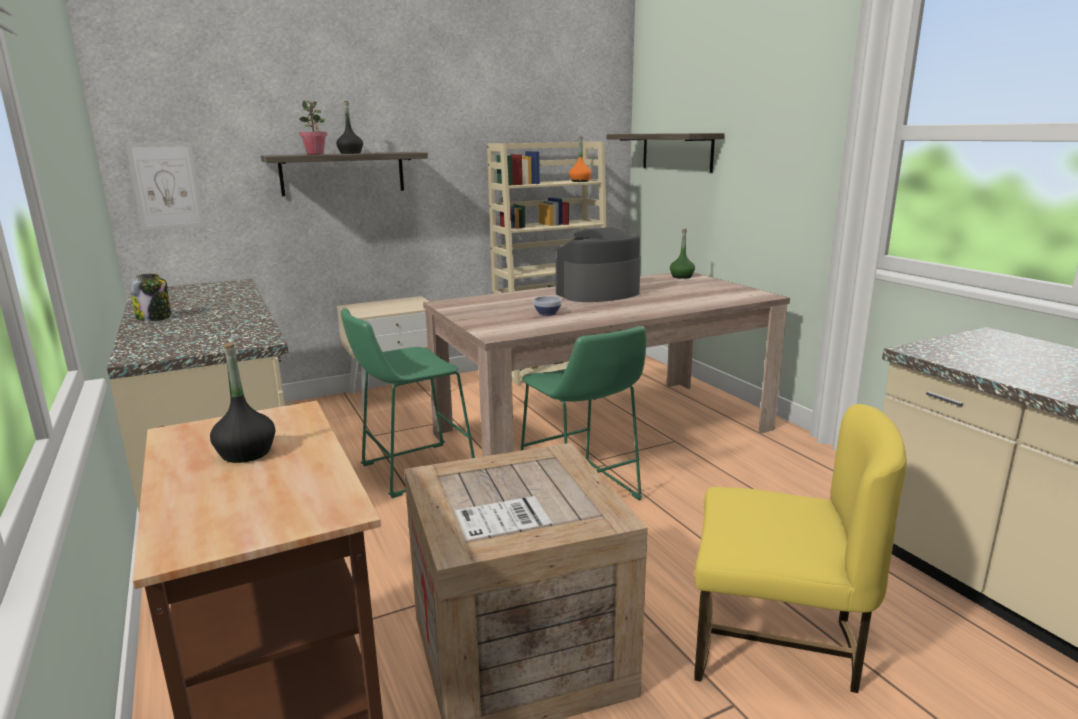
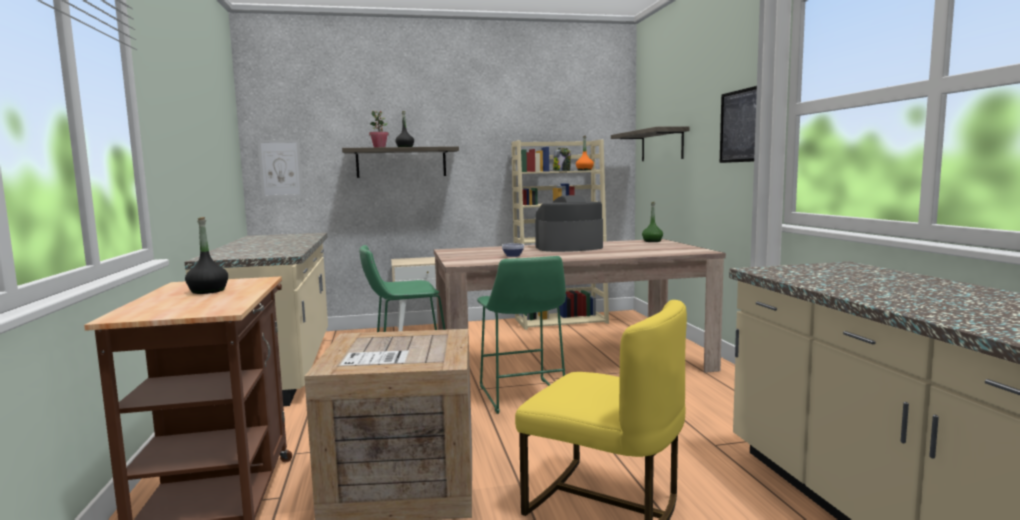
camera: 15 degrees right, 10 degrees down
jar [130,274,172,321] -> jar moved to [553,148,571,171]
none -> picture [720,86,757,163]

